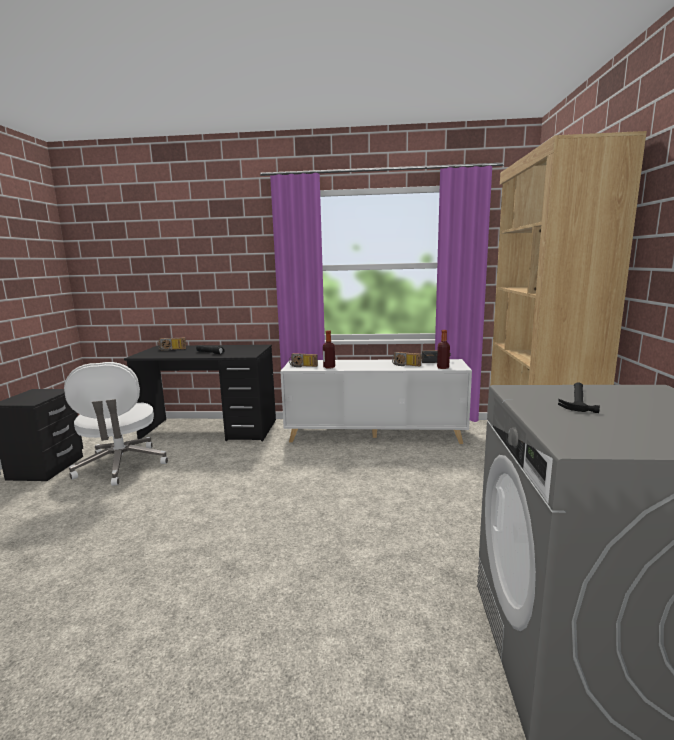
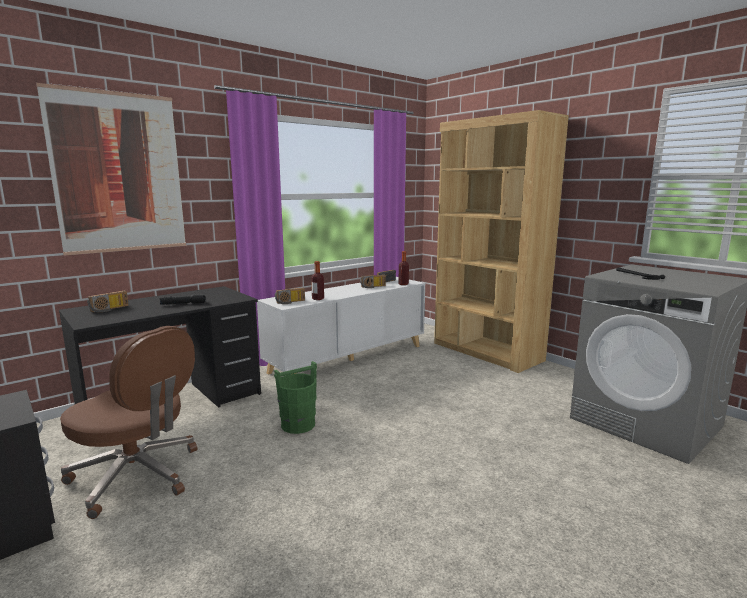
camera: 45 degrees left, 0 degrees up
white office chair [64,362,168,486] -> brown office chair [60,326,197,519]
none -> picture [36,83,186,256]
none -> green bucket [274,361,317,434]

